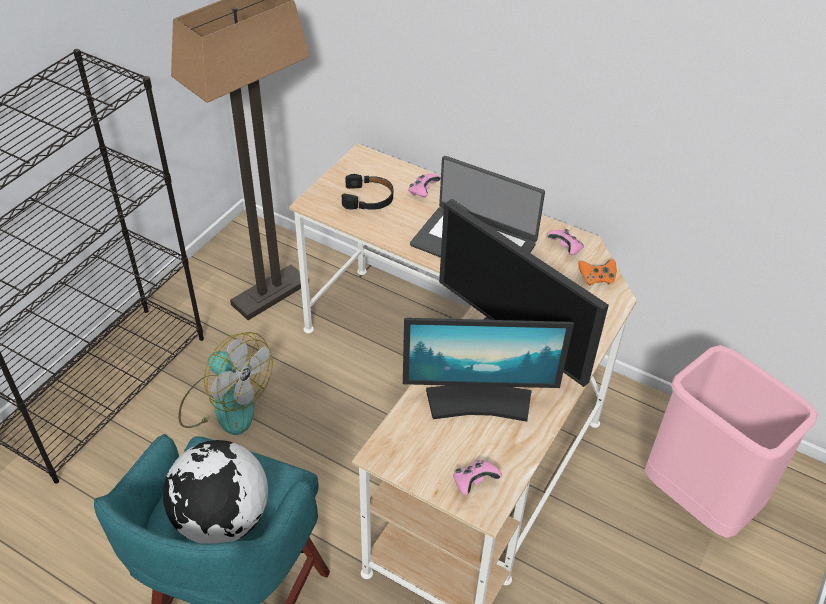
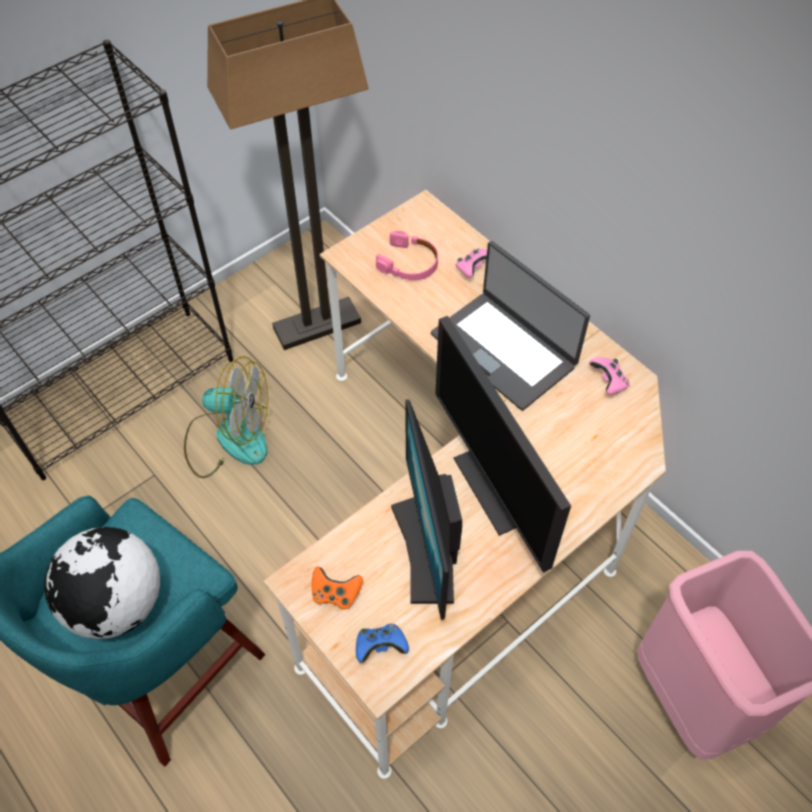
camera: 20 degrees right, 10 degrees up
fan [179,332,273,435] -> fan turned 45 degrees counterclockwise [184,356,268,478]
black headphones [342,174,393,210] -> pink headphones [376,231,438,280]
monitor [403,318,574,422] -> monitor turned 60 degrees clockwise [391,399,462,620]
pink game controller [453,460,502,495] -> blue game controller [356,624,409,663]
orange game controller [578,259,616,286] -> orange game controller moved to [312,566,363,610]

